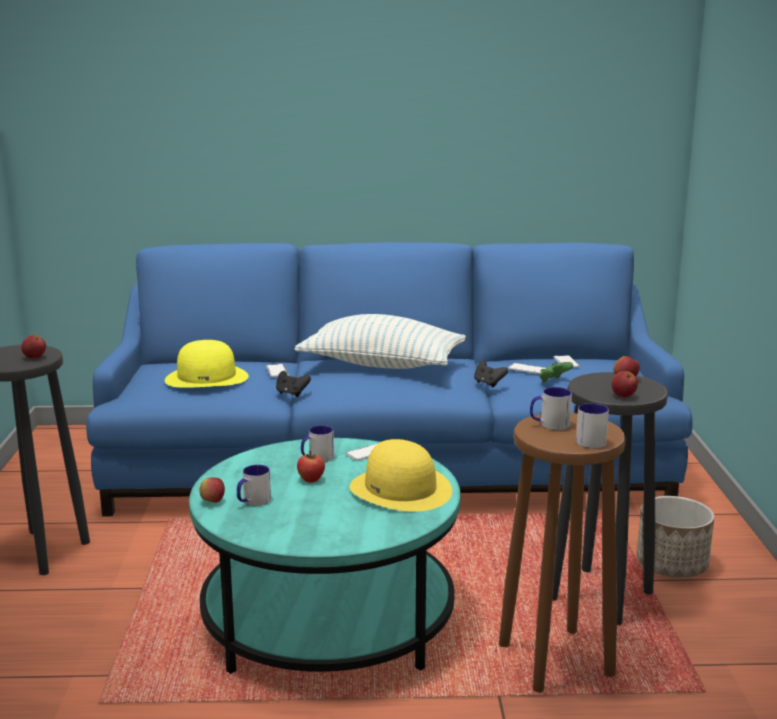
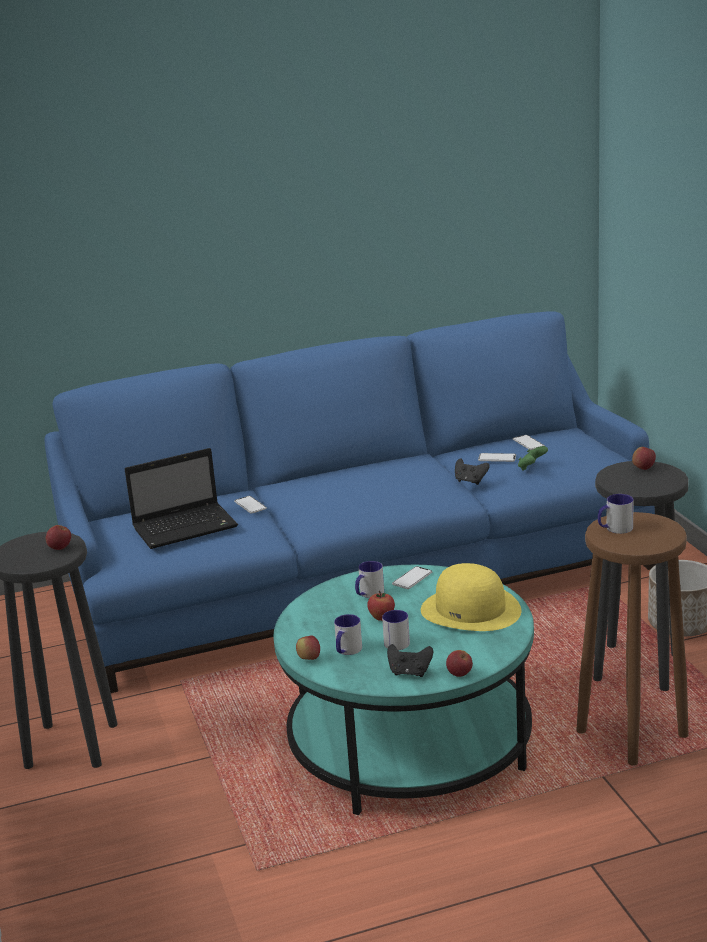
camera: 15 degrees left, 5 degrees up
yellow hat [165,340,249,388] -> laptop [125,448,238,549]
black game controller [276,371,311,397] -> black game controller moved to [387,644,433,677]
pillow [295,314,466,369] -> none
mug [576,403,609,448] -> mug moved to [382,610,410,650]
apple [612,371,638,397] -> apple moved to [446,650,473,677]

